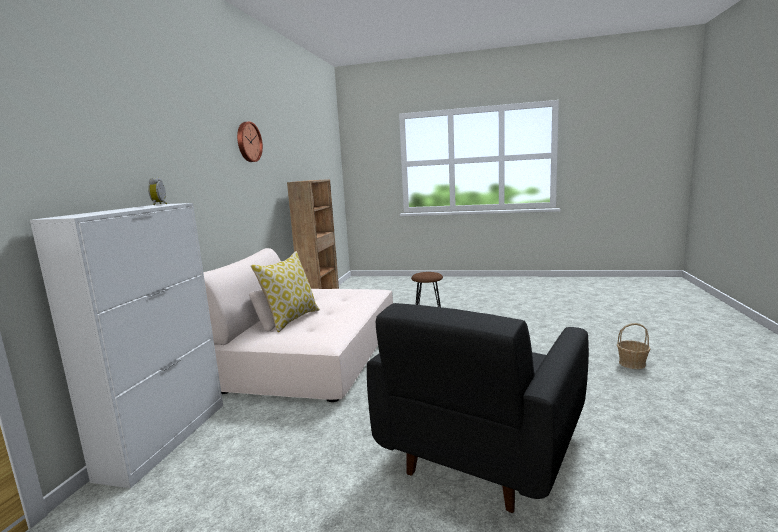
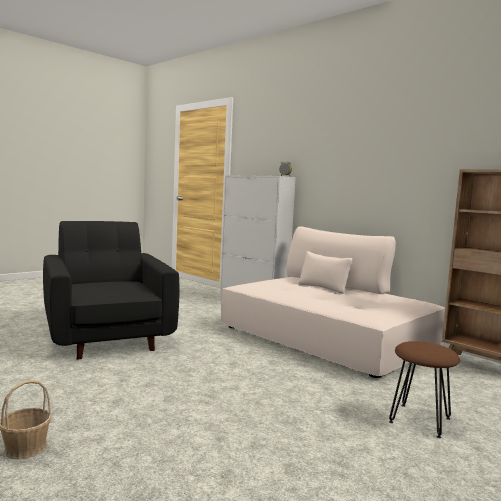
camera: 120 degrees right, 5 degrees down
wall clock [237,121,263,162] -> none
pillow [251,251,320,332] -> none

